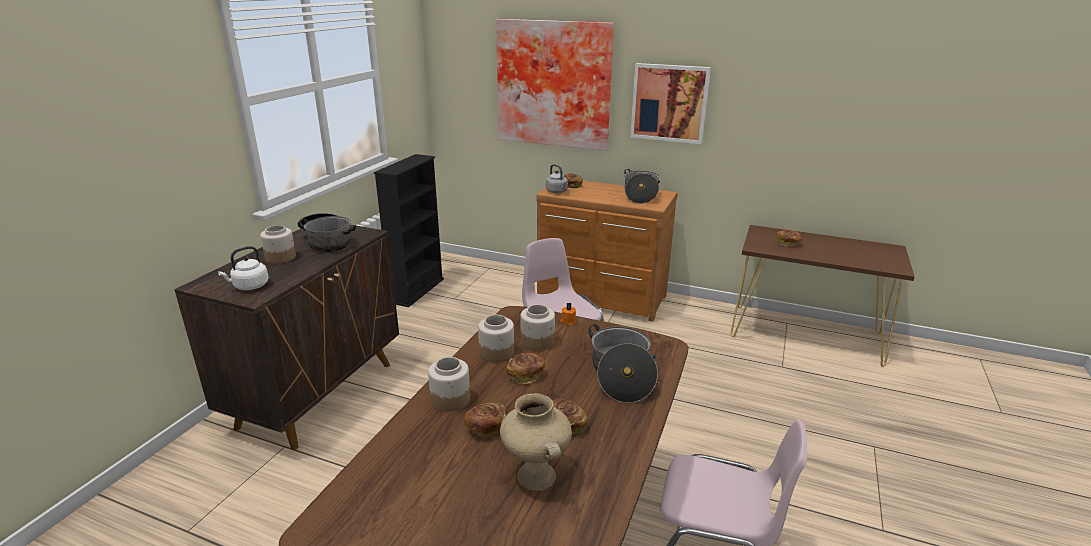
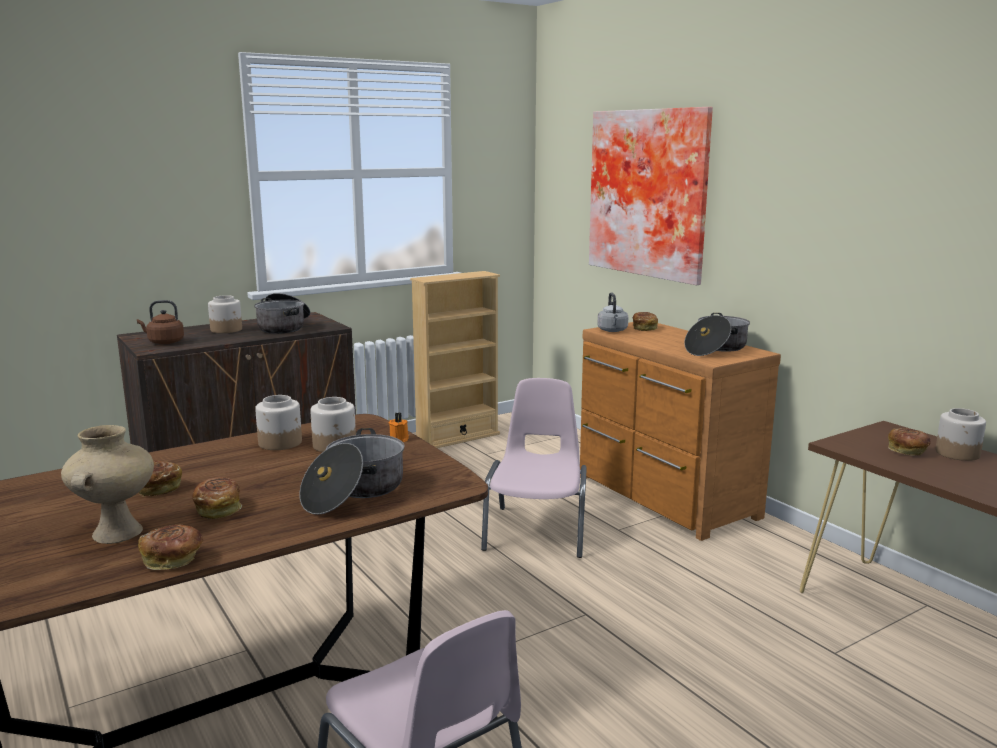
camera: 35 degrees right, 10 degrees down
white kettle [218,246,269,290] -> brown kettle [137,300,184,344]
black bookcase [374,154,444,307] -> beige bookcase [410,271,500,448]
jar [428,357,470,412] -> jar moved to [936,408,986,461]
bread [506,352,545,384] -> bread moved to [138,525,203,570]
picture [630,63,711,144] -> none

